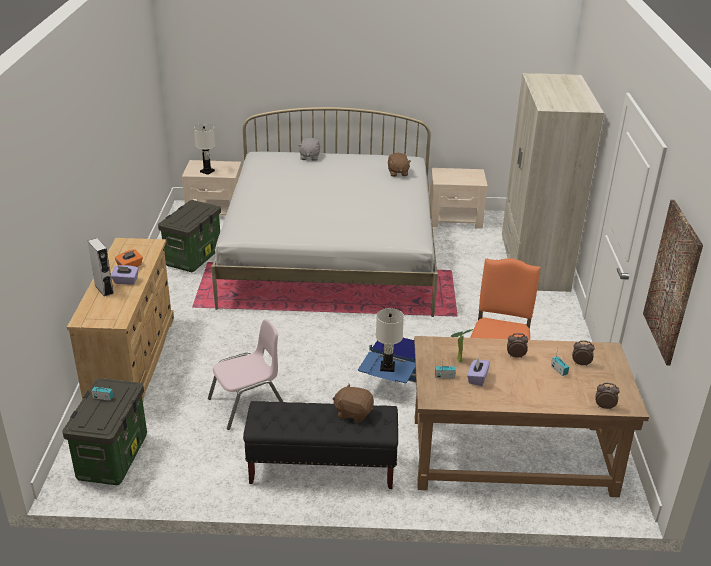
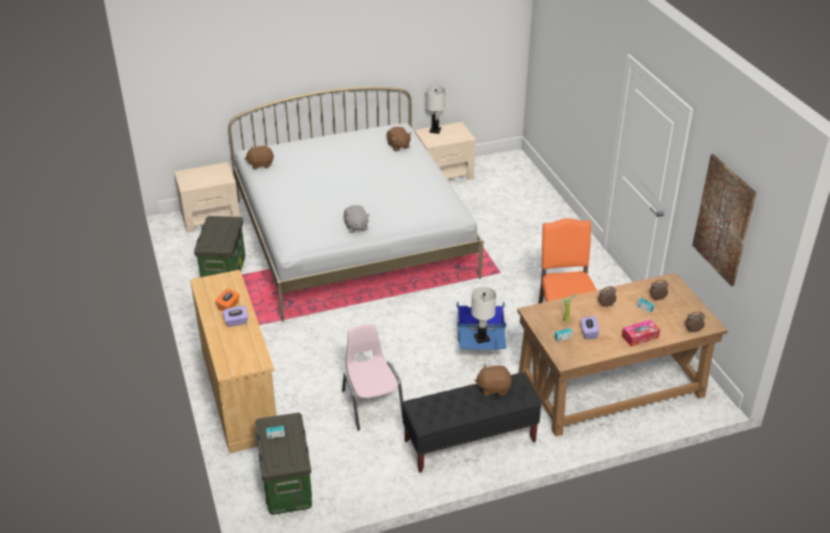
camera: 20 degrees left, 5 degrees up
grey speaker [88,238,114,297] -> none
white table lamp [194,124,216,175] -> white table lamp moved to [426,86,446,134]
pink chair [208,319,283,430] -> pink chair turned 60 degrees counterclockwise [342,324,403,431]
grey plush toy [298,137,320,161] -> grey plush toy moved to [344,205,369,233]
beige wardrobe [502,73,604,292] -> none
none -> brown plush toy [245,146,274,169]
none -> tissue box [622,320,660,347]

